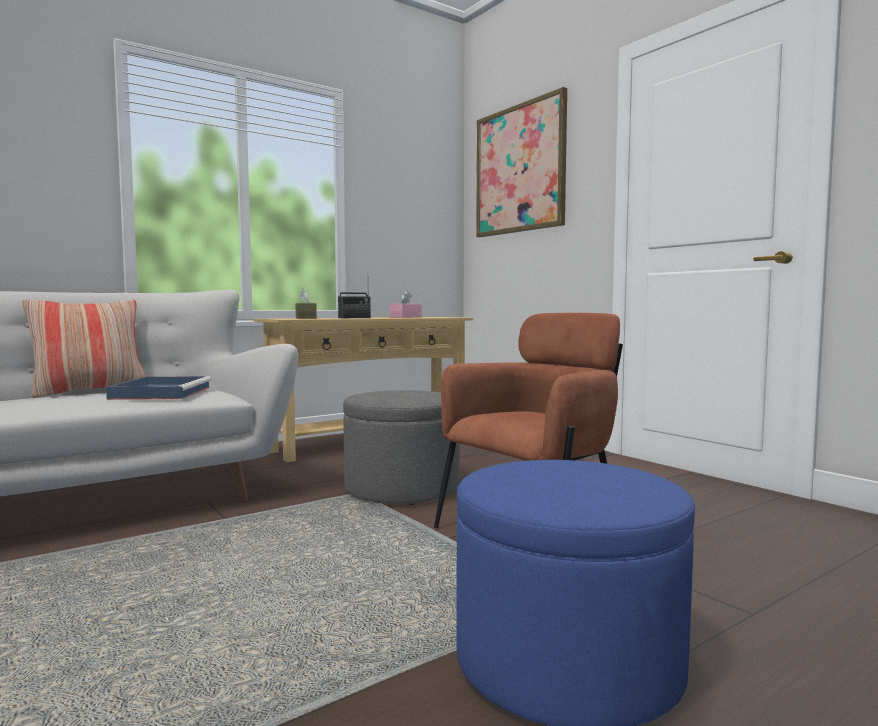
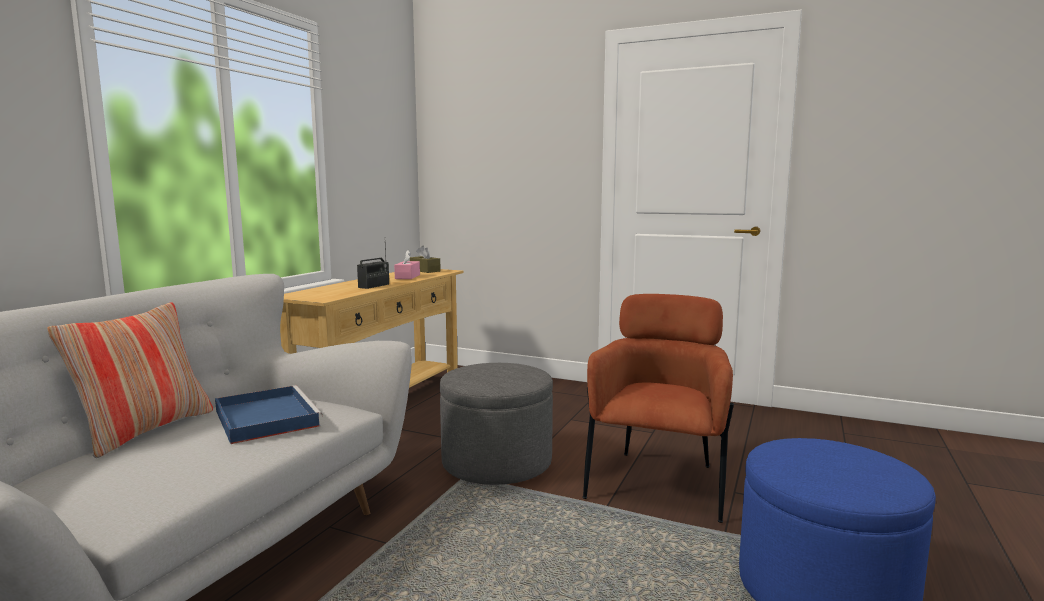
camera: 30 degrees left, 5 degrees up
brown tissue box [296,289,317,319] -> brown tissue box moved to [410,245,441,273]
picture [476,87,567,237] -> none

